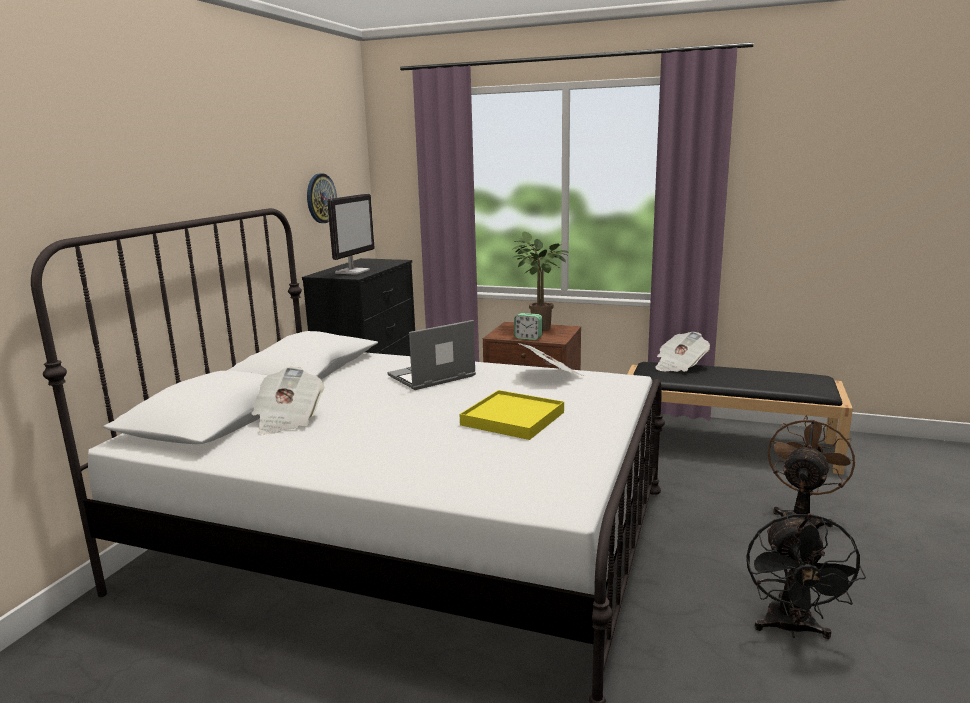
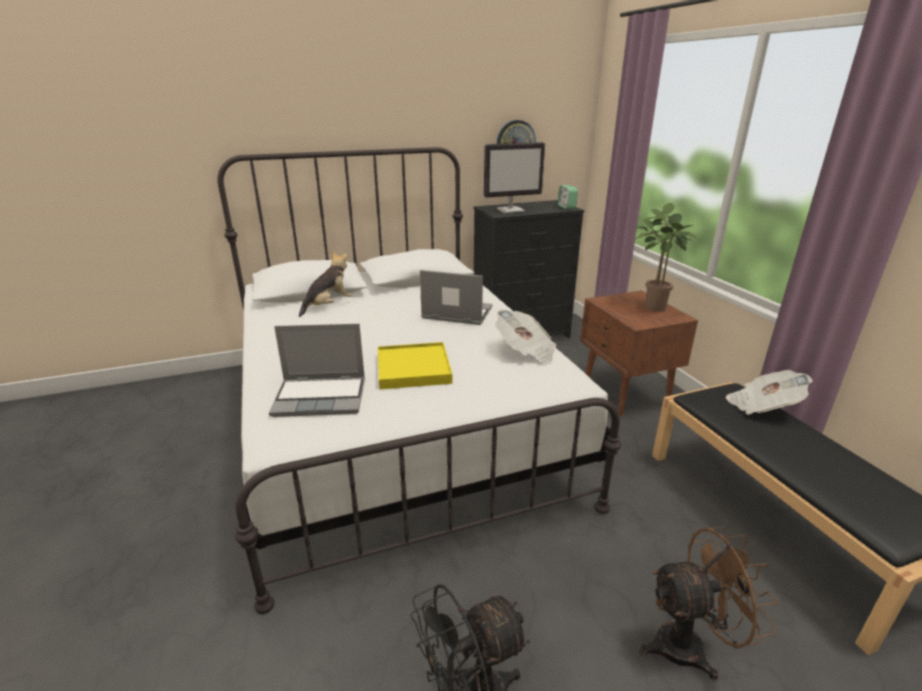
camera: 50 degrees right, 10 degrees up
newspaper [252,367,324,435] -> plush toy [299,251,352,317]
alarm clock [514,313,543,340] -> alarm clock moved to [558,185,578,209]
none -> laptop [269,324,365,417]

